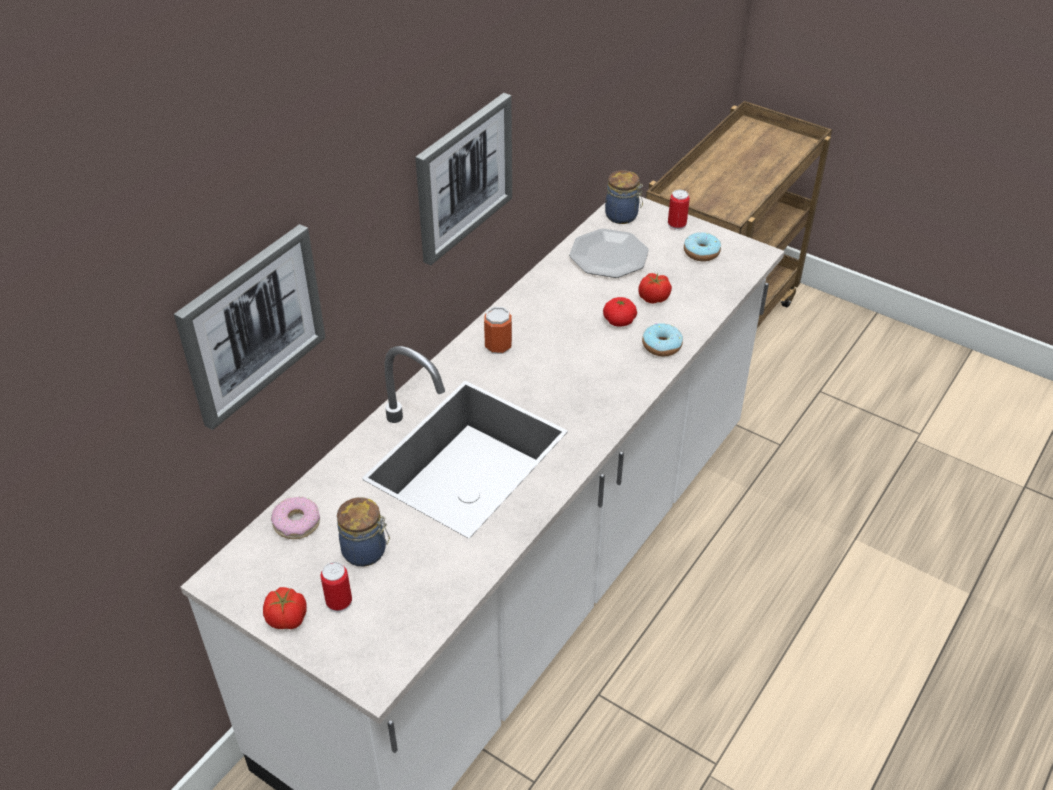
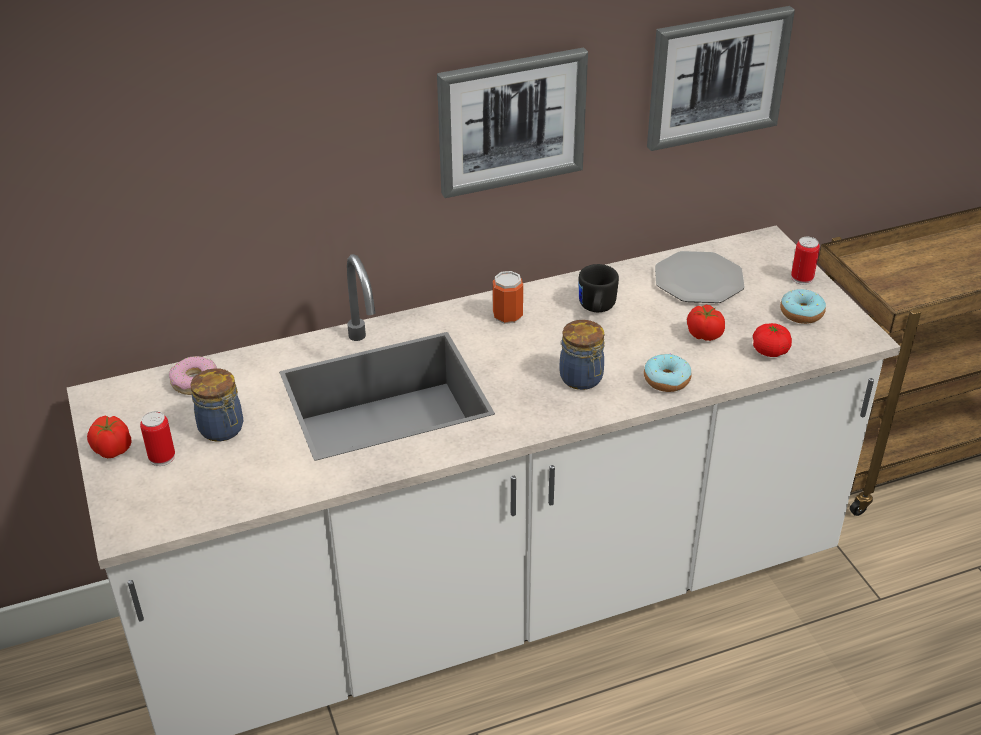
camera: 35 degrees right, 5 degrees down
picture [174,224,326,430] -> picture moved to [647,6,795,151]
tomato [603,297,637,327] -> tomato moved to [753,323,792,357]
jar [605,170,643,224] -> jar moved to [559,320,605,390]
none -> black mug [579,264,619,312]

